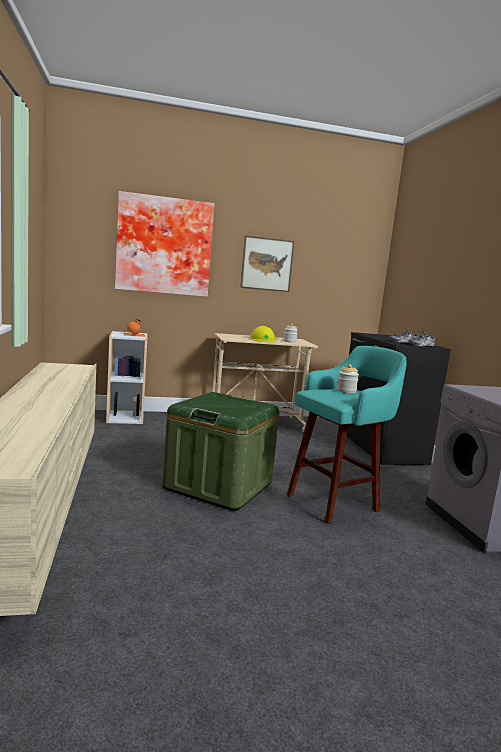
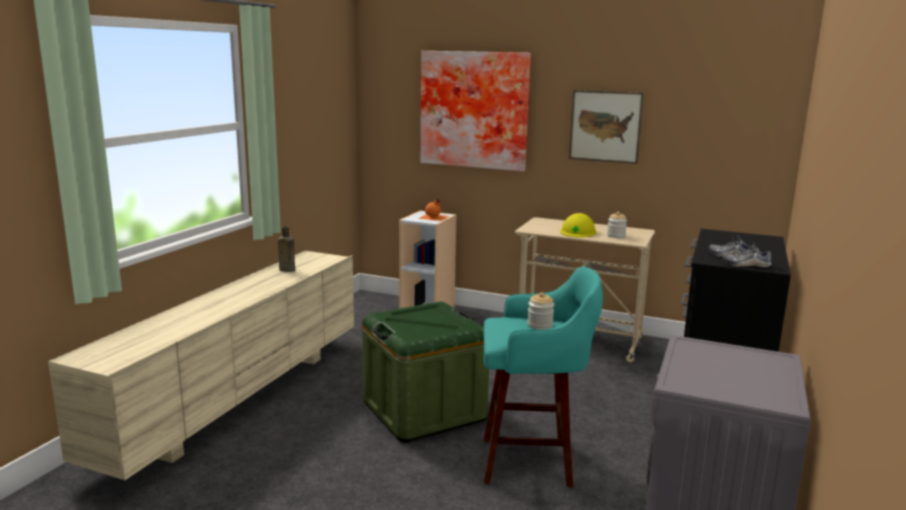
camera: 35 degrees right, 5 degrees up
none -> brown bottle [278,226,295,272]

